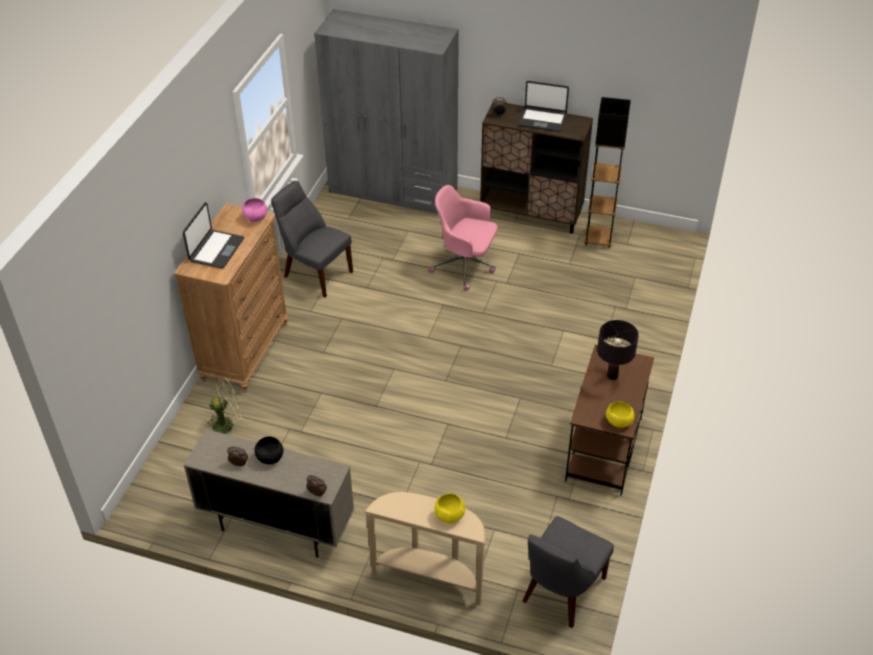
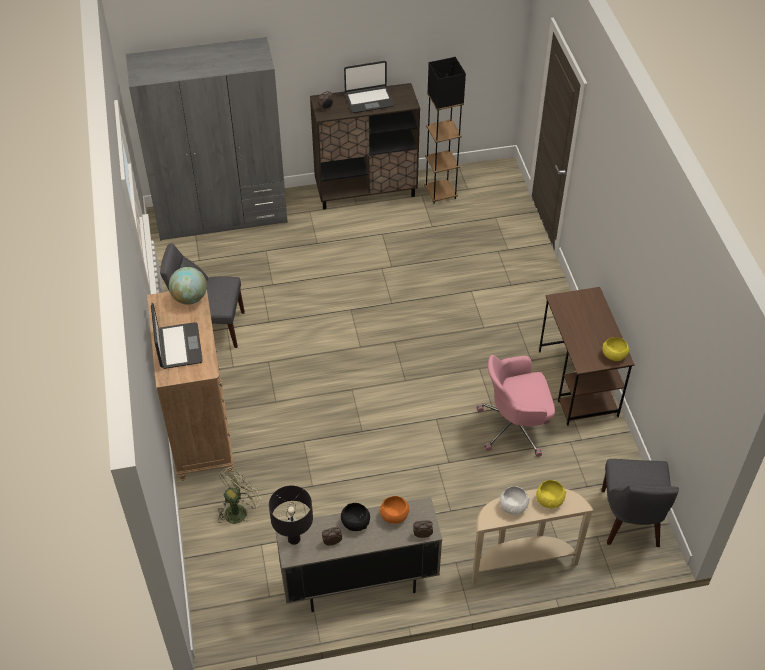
camera: 30 degrees left, 5 degrees up
pink bowl [242,198,267,222] -> globe [169,267,207,305]
pink office chair [428,185,498,291] -> pink office chair moved to [477,355,555,457]
black table lamp [597,320,639,380] -> black table lamp moved to [269,486,313,545]
none -> orange bowl [380,496,409,524]
none -> white bowl [500,486,530,515]

